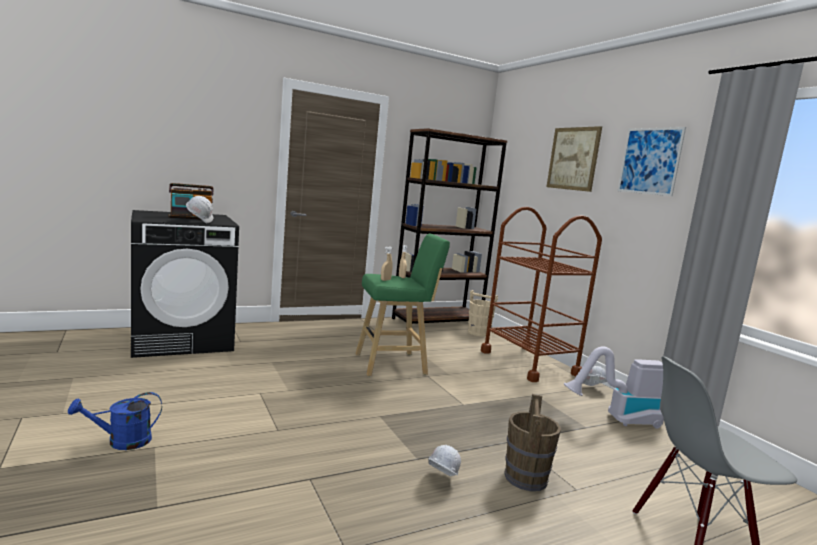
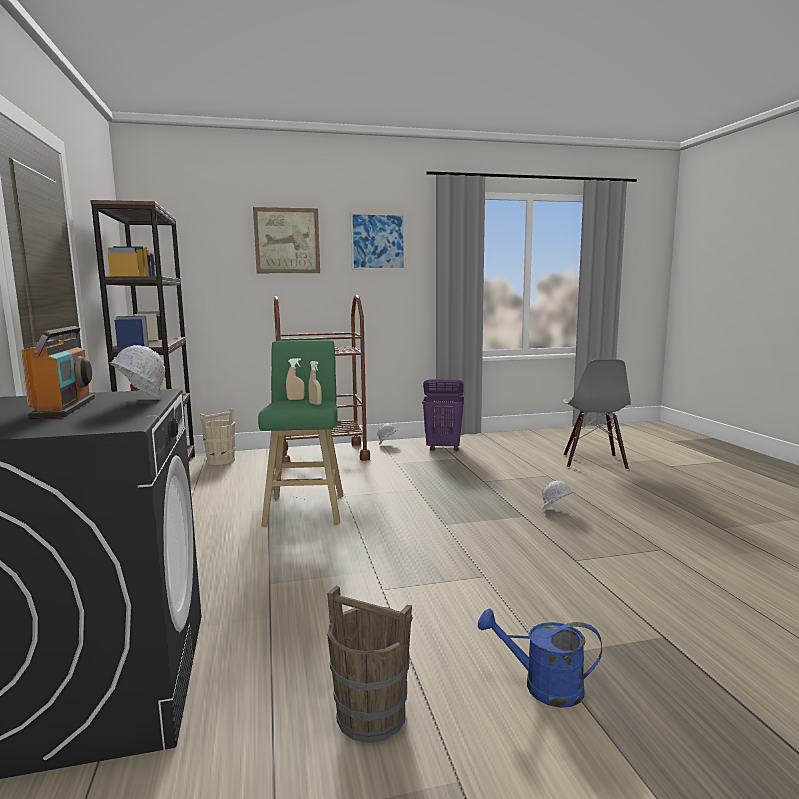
camera: 75 degrees left, 0 degrees up
blue watering can [68,392,162,450] -> blue watering can turned 120 degrees clockwise [478,608,602,708]
brown bucket [504,394,561,491] -> brown bucket moved to [327,586,413,743]
vacuum cleaner [564,347,664,429] -> purple laundry basket [422,380,464,451]

